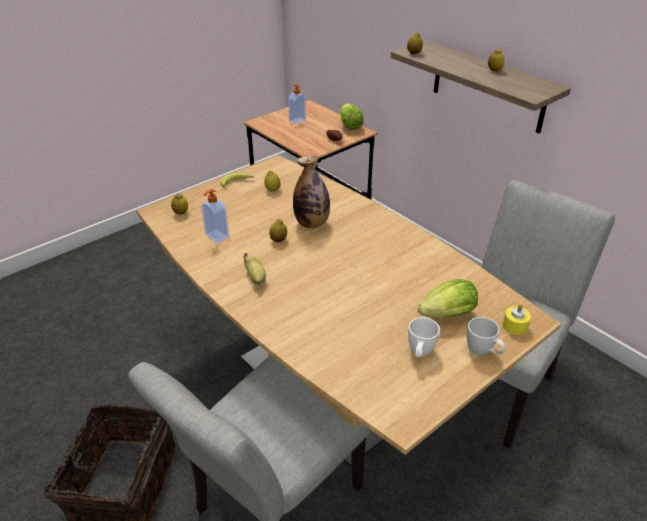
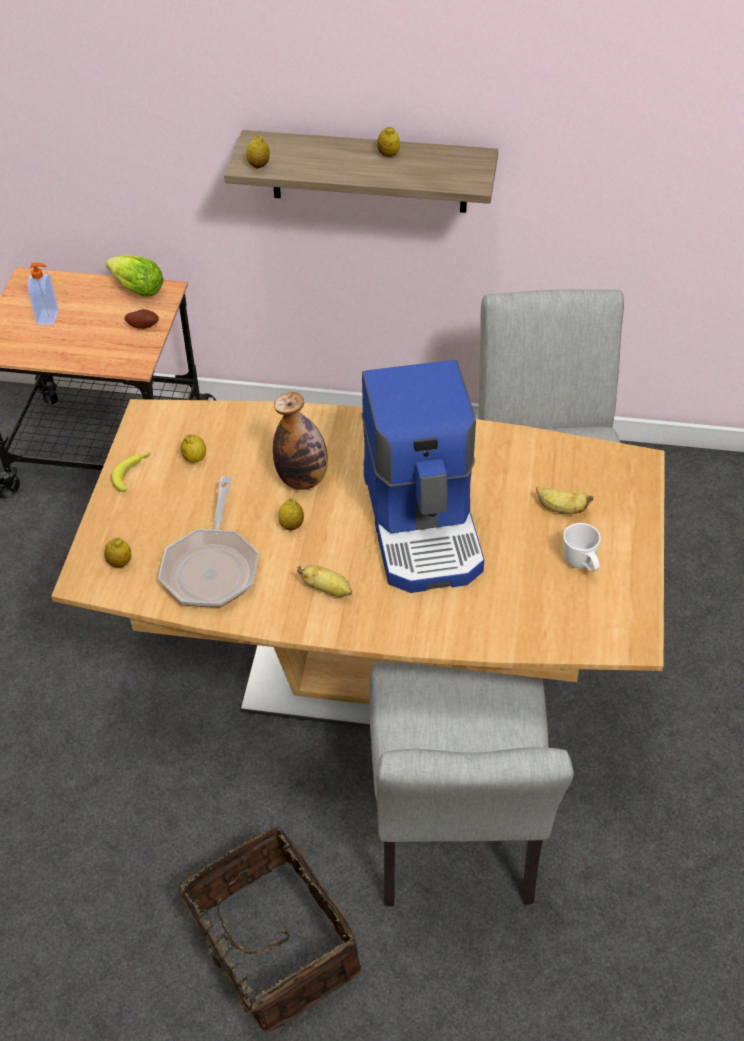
camera: 40 degrees left, 10 degrees up
soap dispenser [201,189,229,243] -> frying pan [158,476,259,607]
lettuce [418,279,478,318] -> banana [536,487,593,514]
white mug [467,317,506,355] -> none
yellow candle [502,304,531,335] -> none
none -> coffee machine [361,360,484,593]

